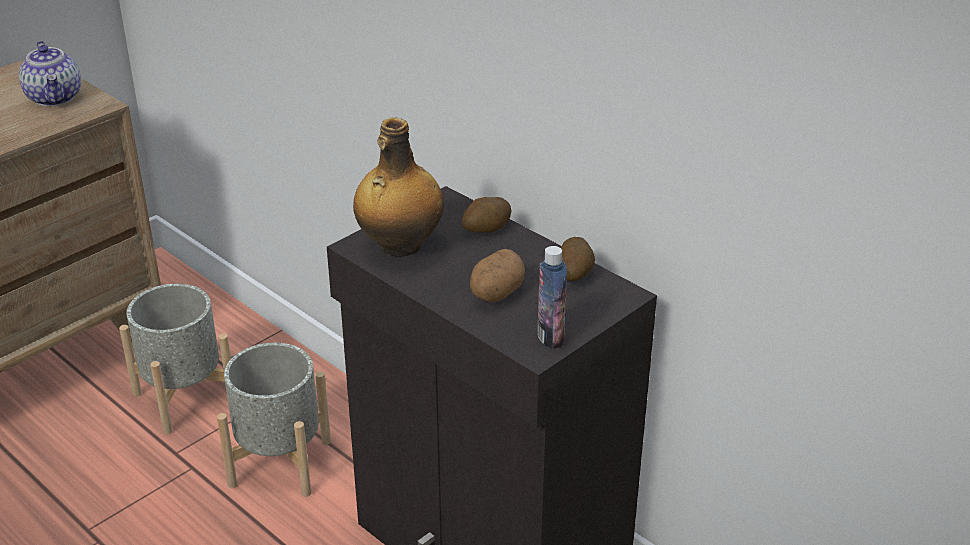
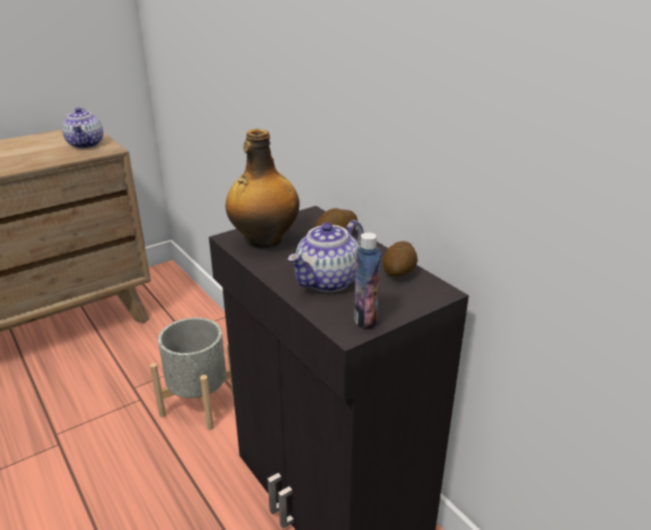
camera: 10 degrees right, 5 degrees down
grey planter [119,284,231,434] -> none
potato [470,249,525,302] -> teapot [288,220,364,292]

